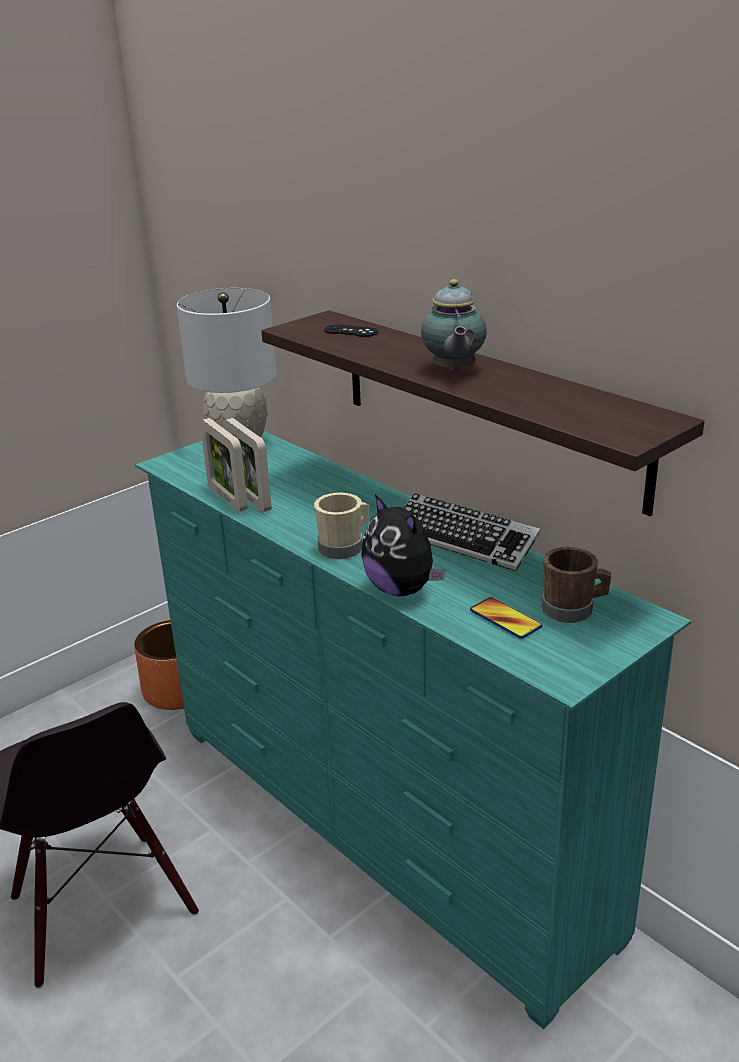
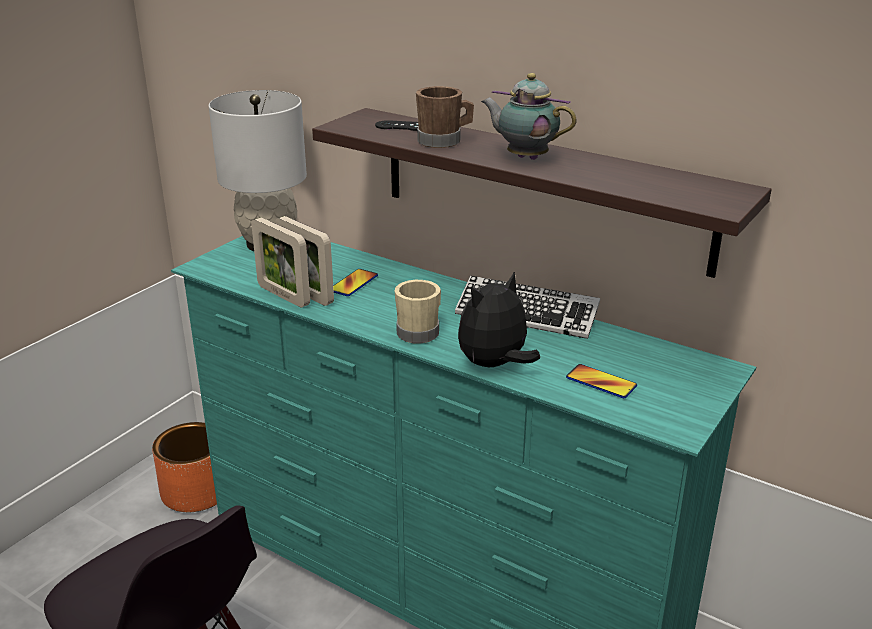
camera: 15 degrees left, 0 degrees up
plush toy [361,494,445,596] -> plush toy turned 105 degrees clockwise [458,271,540,367]
teapot [421,279,487,373] -> teapot turned 135 degrees clockwise [481,73,576,160]
brown mug [542,547,611,623] -> brown mug moved to [416,86,474,148]
none -> phone [333,269,378,296]

